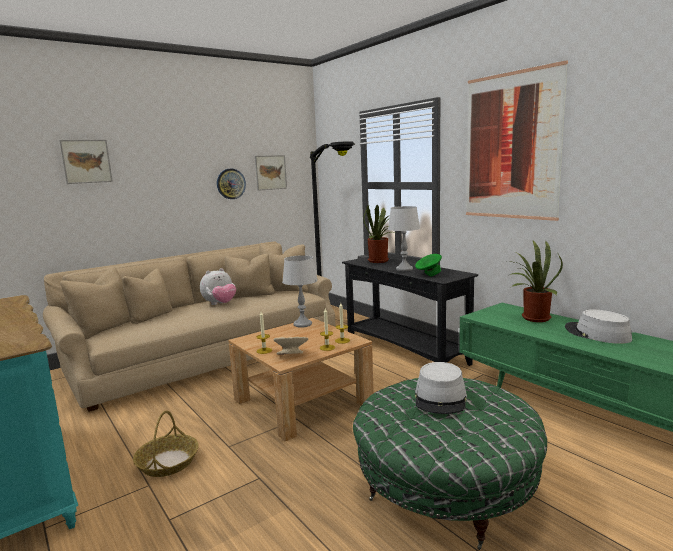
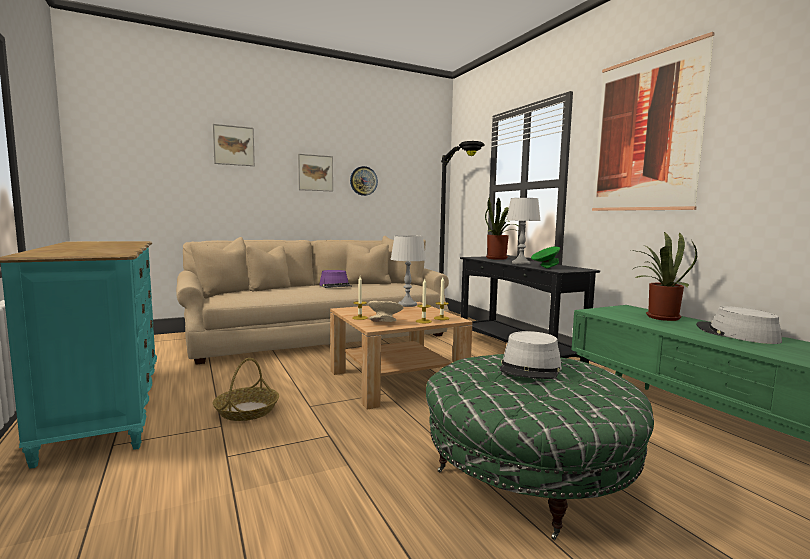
camera: 10 degrees right, 5 degrees down
plush toy [200,268,236,305] -> purple hat [320,270,351,288]
picture [255,155,287,191] -> picture moved to [298,154,333,192]

